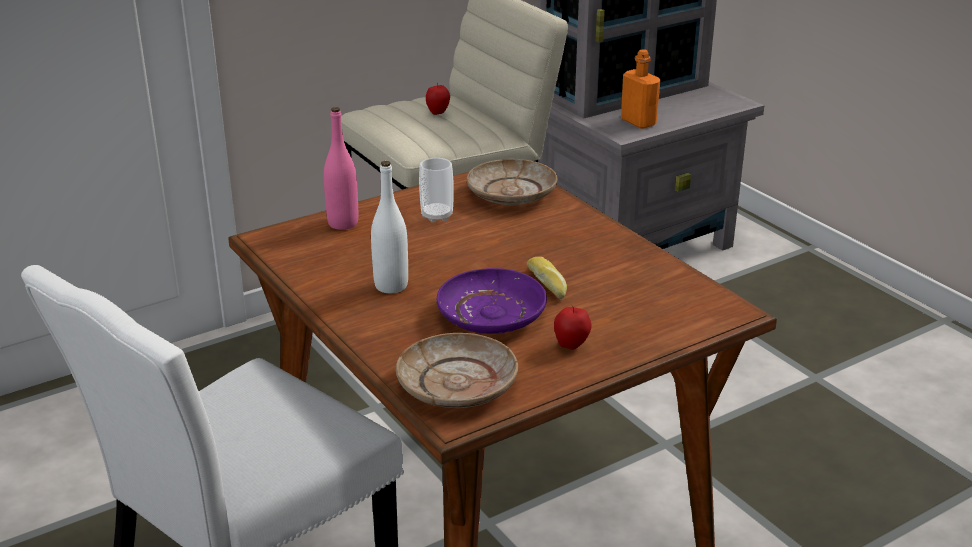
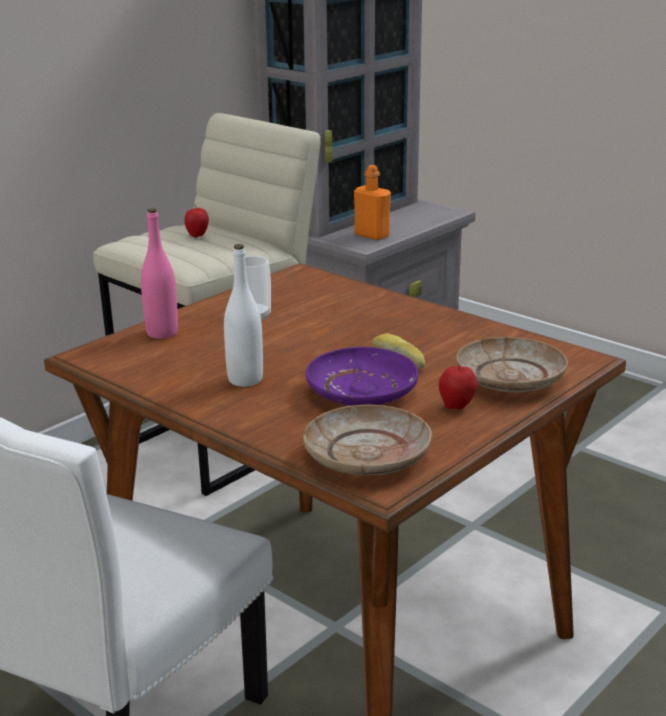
camera: 15 degrees left, 5 degrees down
beige plate [467,159,558,205] -> beige plate moved to [456,337,568,393]

